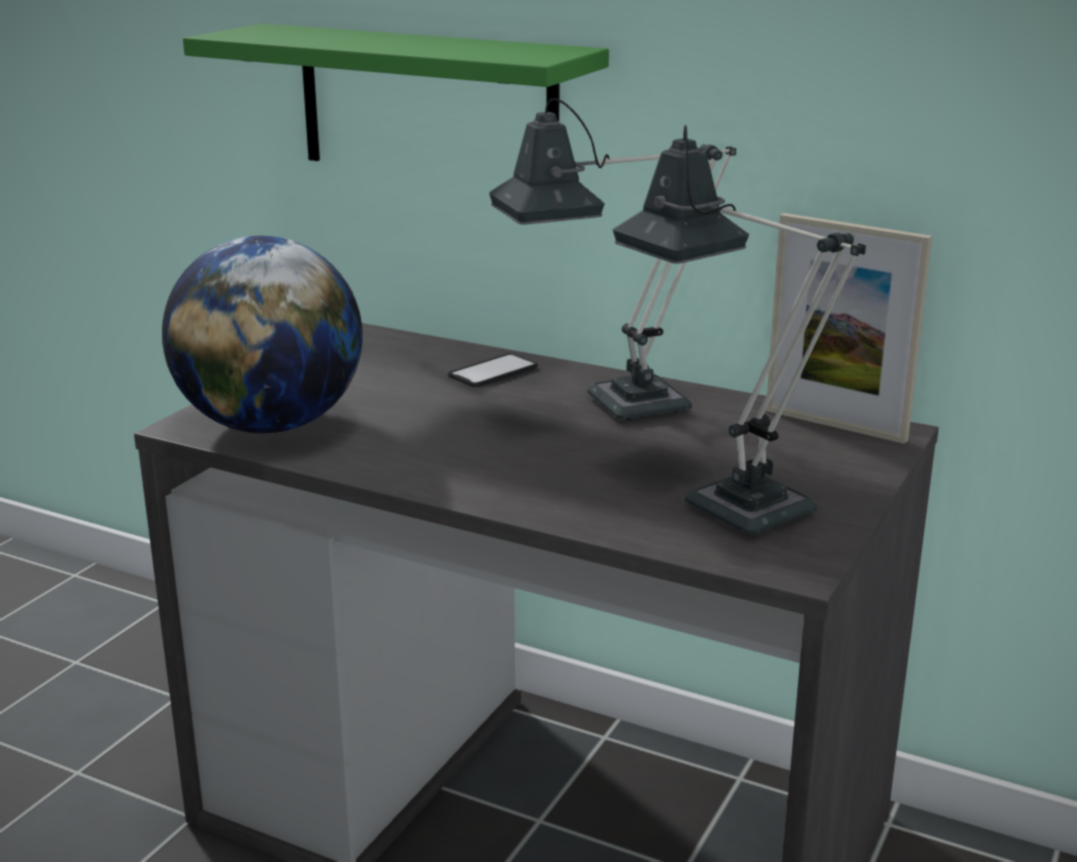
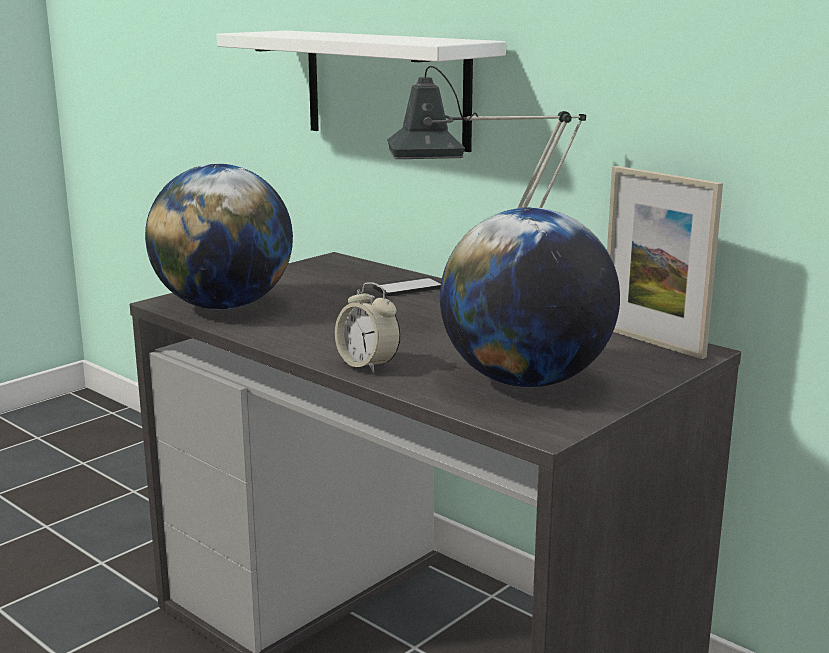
camera: 15 degrees right, 5 degrees down
green shelf [183,24,609,161] -> white shelf [217,30,506,152]
table lamp [613,125,866,535] -> globe [440,207,620,387]
none -> alarm clock [335,282,401,373]

